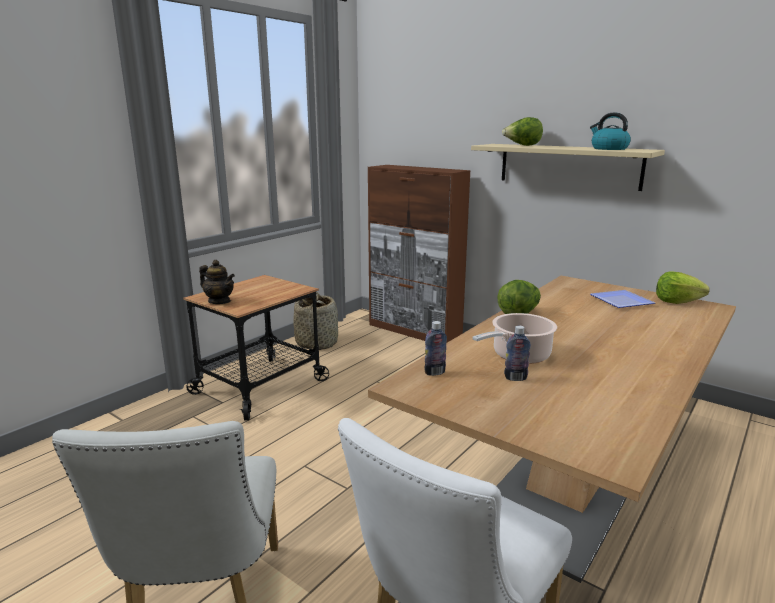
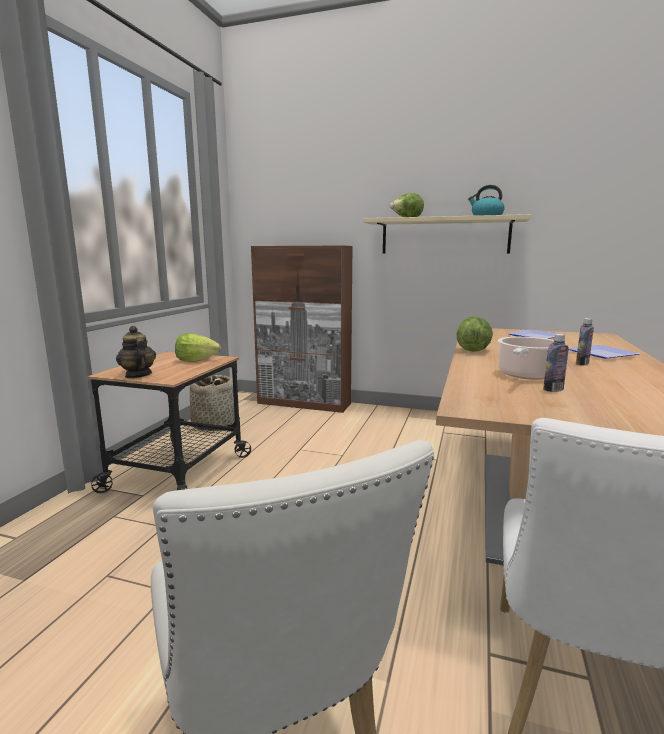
camera: 20 degrees left, 5 degrees down
teapot [199,260,235,304] -> teapot turned 135 degrees counterclockwise [116,326,156,378]
bottle [424,321,447,376] -> bottle moved to [576,318,594,366]
lettuce [656,271,710,304] -> lettuce moved to [175,333,221,362]
none -> plate [569,345,640,359]

